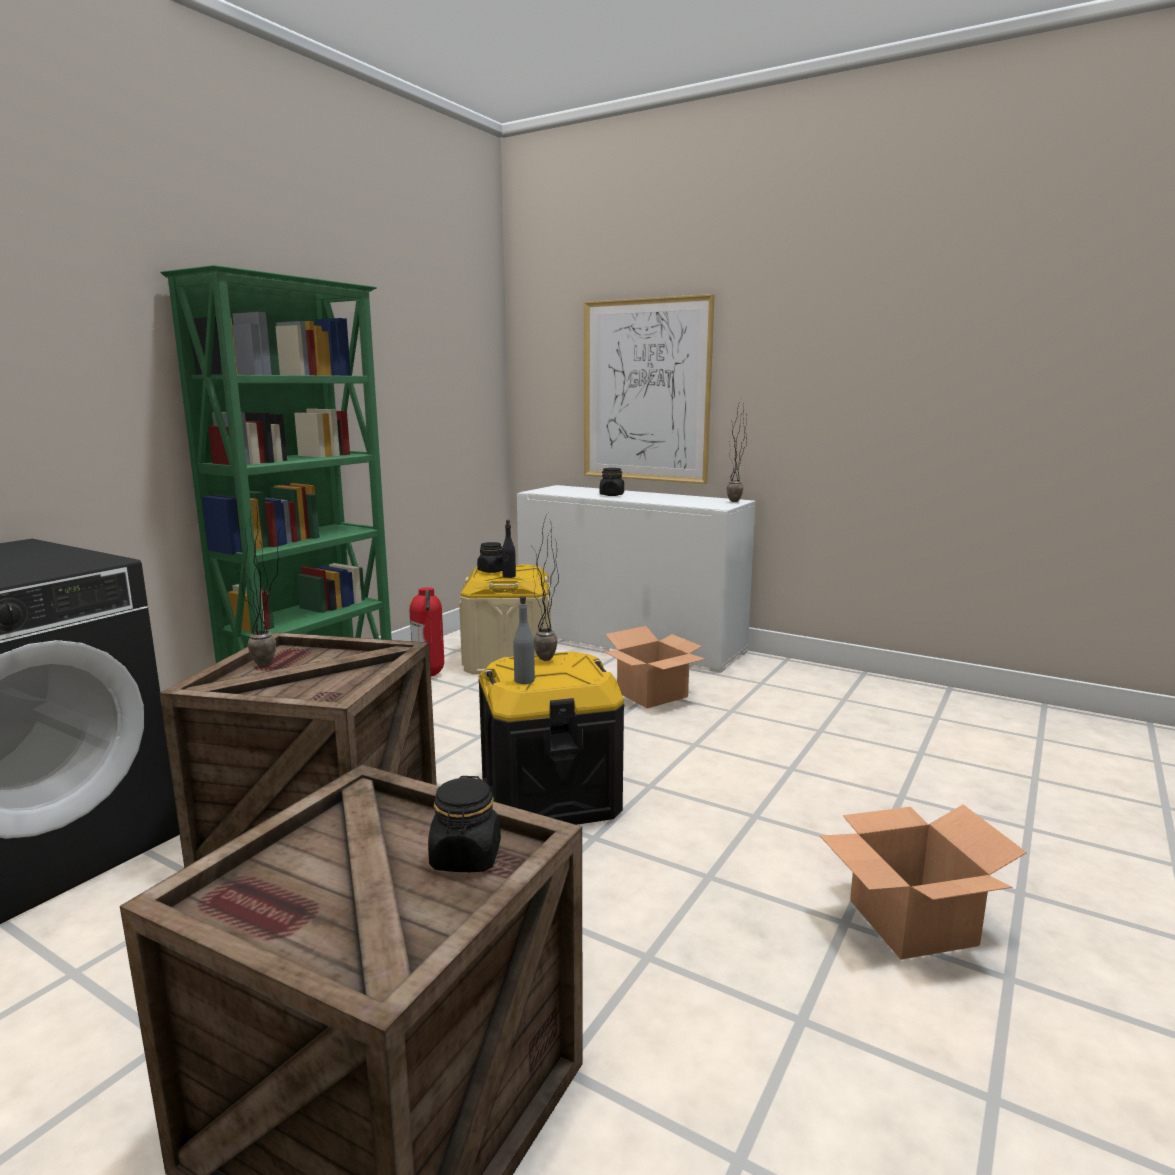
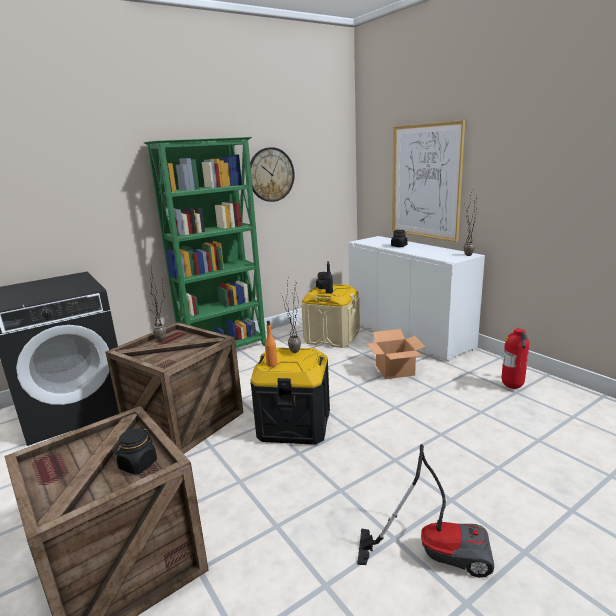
camera: 25 degrees right, 5 degrees up
fire extinguisher [409,587,444,677] -> fire extinguisher moved to [501,328,529,389]
grey bottle [513,596,535,684] -> orange bottle [265,321,277,367]
cardboard box [820,804,1027,959] -> vacuum cleaner [357,444,494,578]
none -> wall clock [250,147,295,202]

